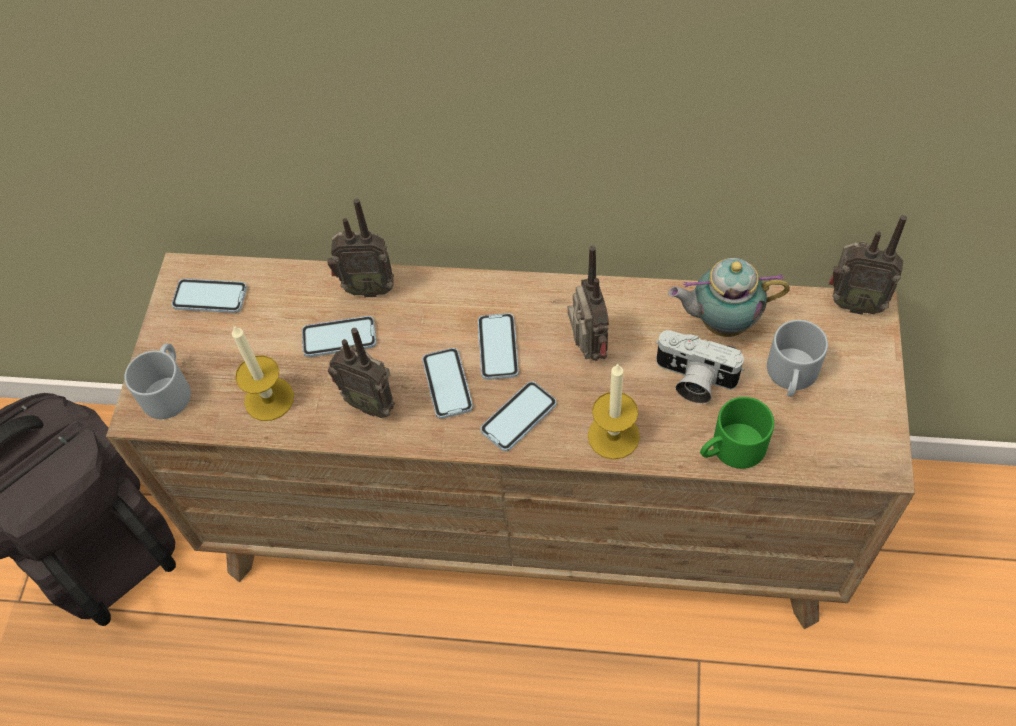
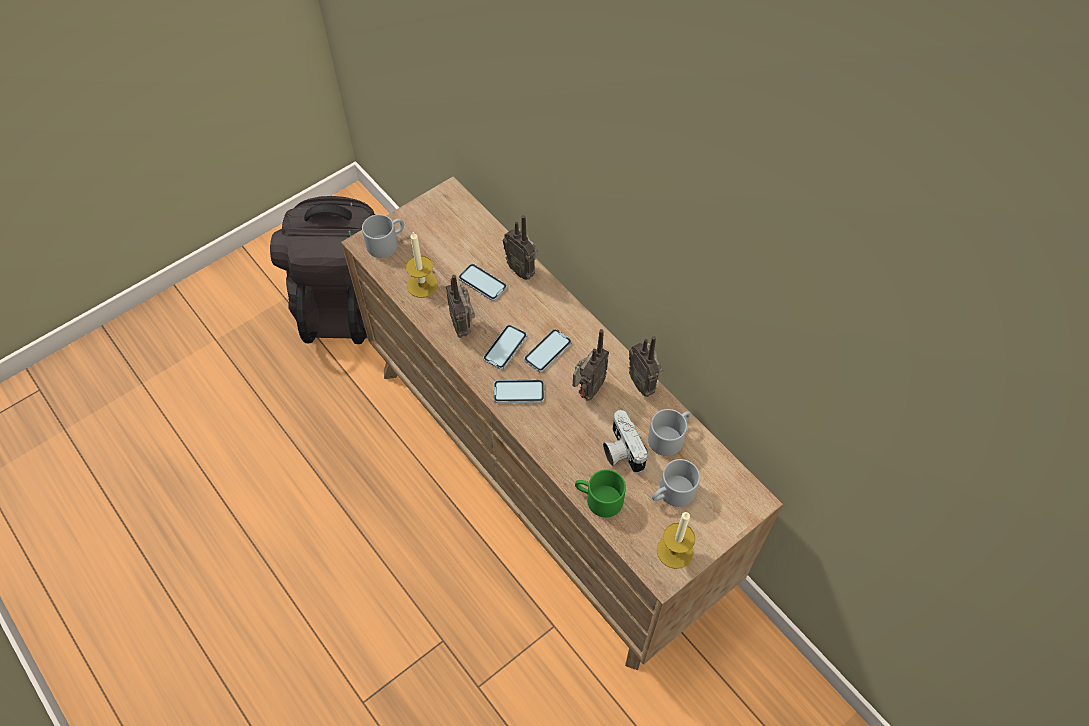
camera: 40 degrees right, 0 degrees up
phone [172,279,247,313] -> none
candle [588,363,640,459] -> candle moved to [657,512,695,569]
teapot [668,258,790,337] -> grey mug [648,409,691,456]
radio [829,215,907,315] -> radio moved to [629,336,663,397]

